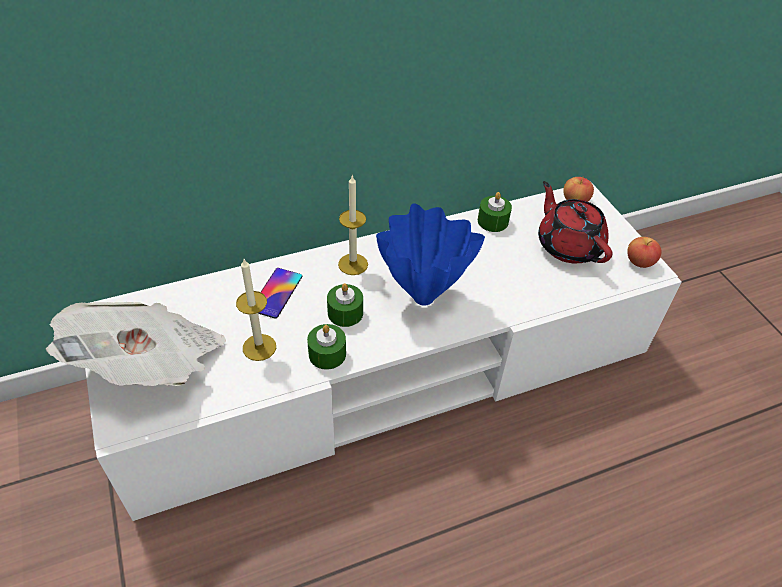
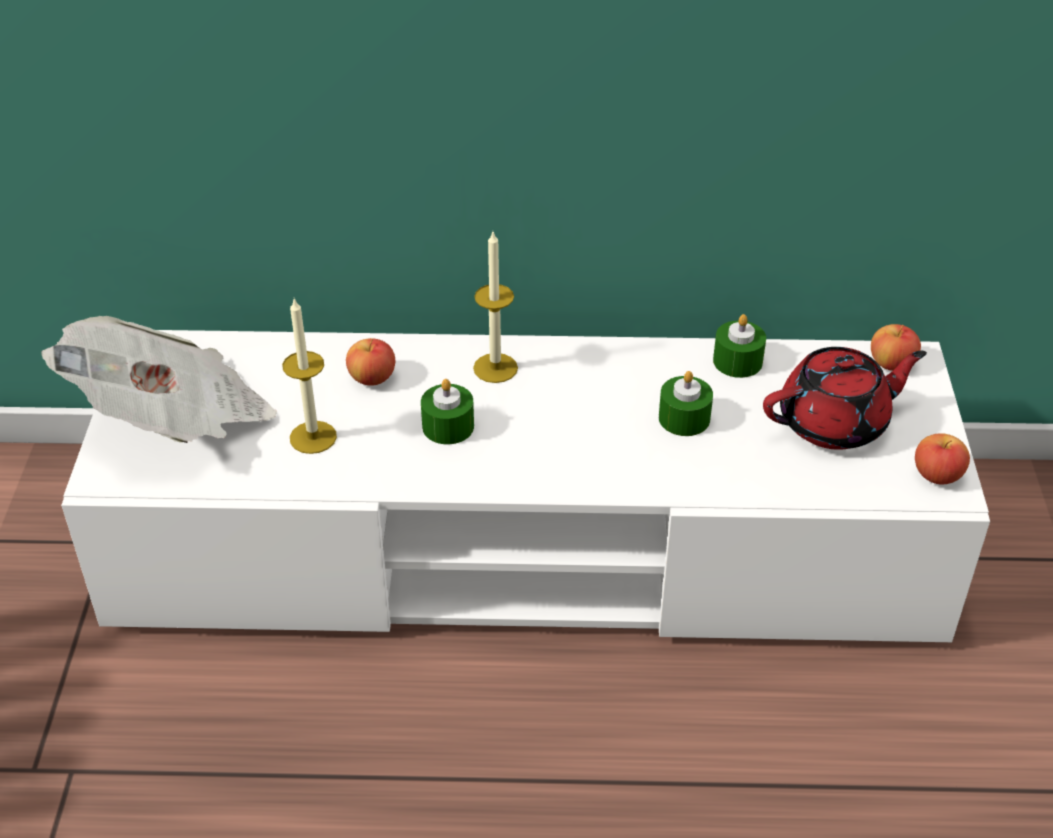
camera: 25 degrees right, 5 degrees down
phone [258,268,302,319] -> apple [346,338,395,386]
green candle [307,324,346,370] -> green candle moved to [659,371,713,436]
blue vase [376,203,485,306] -> none
red teapot [538,181,613,263] -> red teapot turned 75 degrees clockwise [763,347,927,450]

